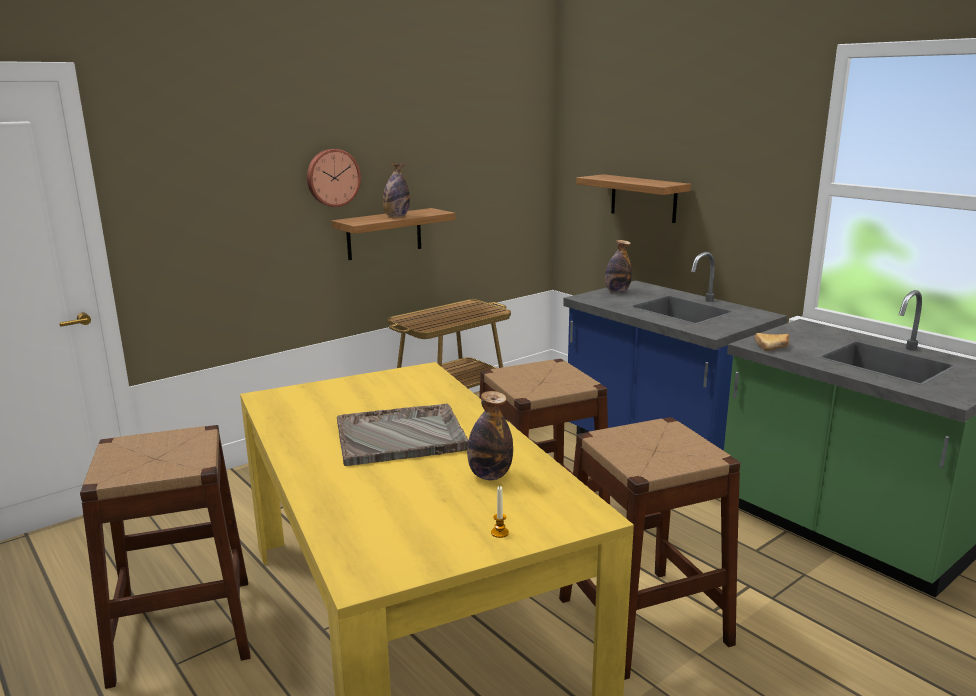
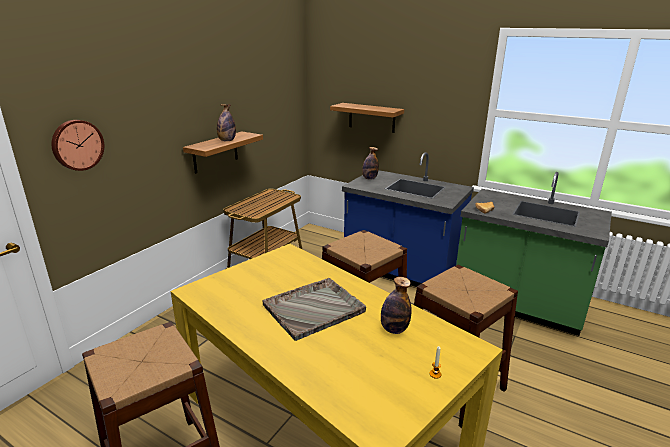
camera: 20 degrees left, 5 degrees up
wall clock [307,149,361,207] -> wall clock moved to [52,120,104,171]

